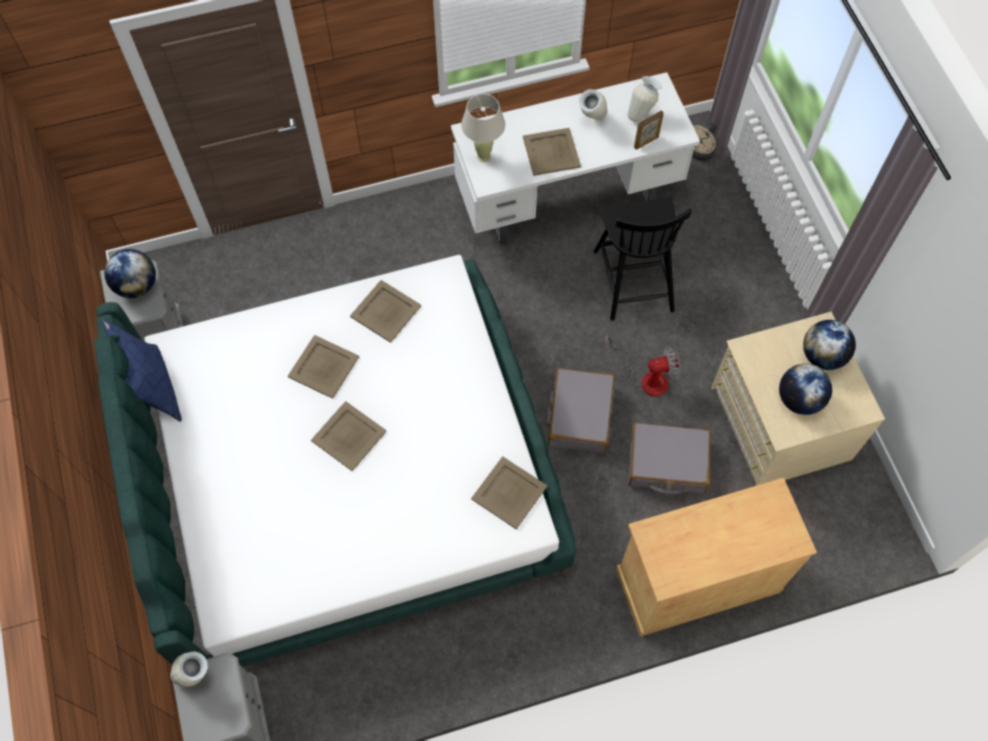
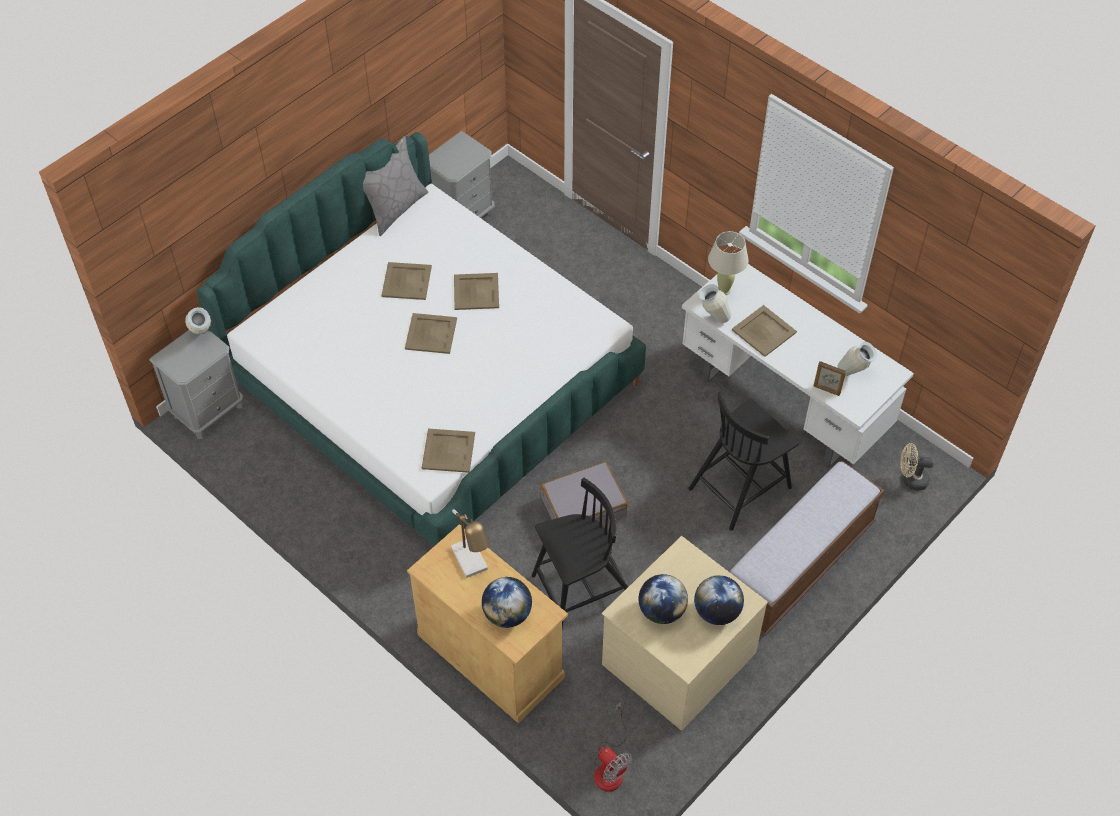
camera: 60 degrees right, 10 degrees down
blue pillow [102,318,182,422] -> grey pillow [363,136,428,236]
globe [104,249,156,298] -> globe moved to [482,577,532,628]
beige tray [350,280,421,343] -> beige tray moved to [381,262,432,300]
vase [579,89,607,120] -> vase moved to [699,284,731,323]
fan [605,335,680,397] -> fan moved to [594,702,632,792]
grey suitcase [628,422,711,495] -> black chair [532,478,628,628]
none -> table lamp [451,509,489,578]
none -> bench [730,461,885,636]

